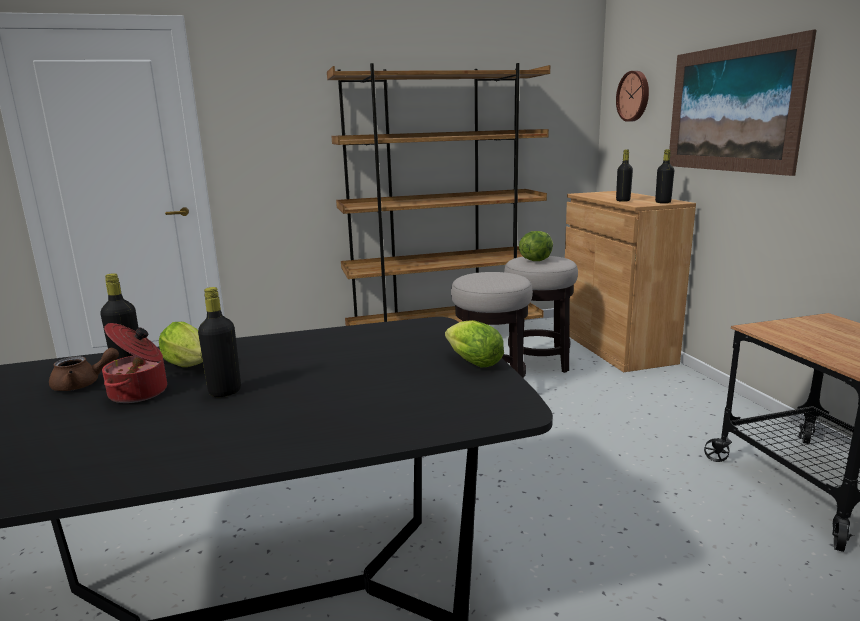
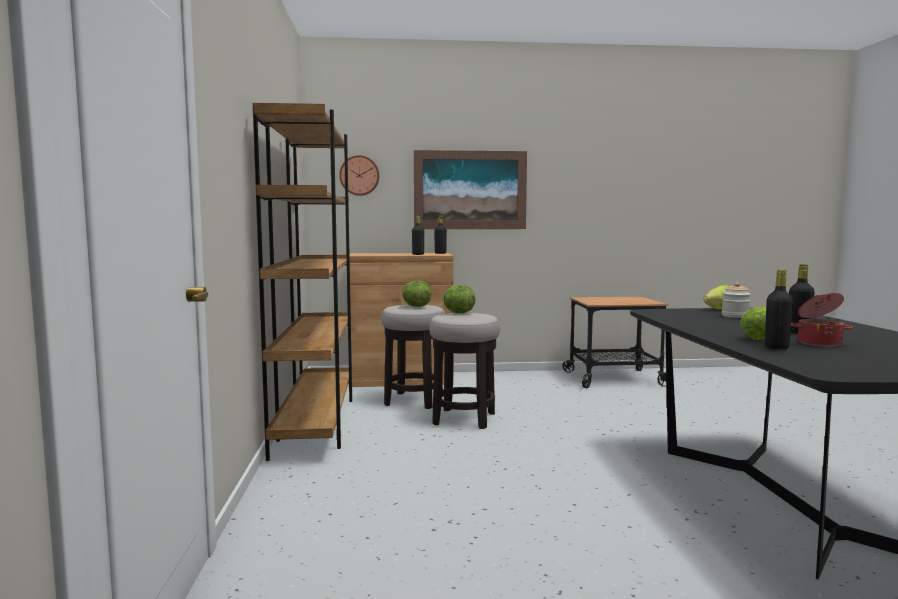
camera: 80 degrees left, 10 degrees down
brown teapot [49,348,119,391] -> none
none -> lettuce [443,285,476,313]
none -> jar [722,282,751,318]

